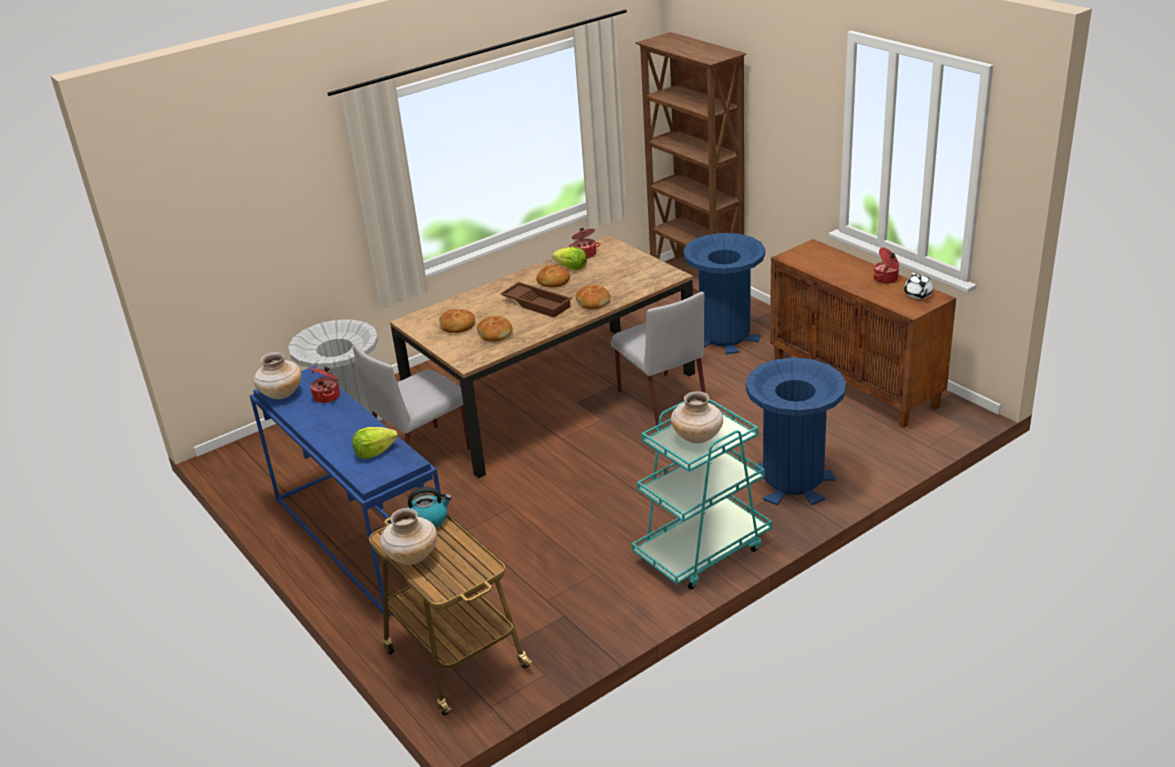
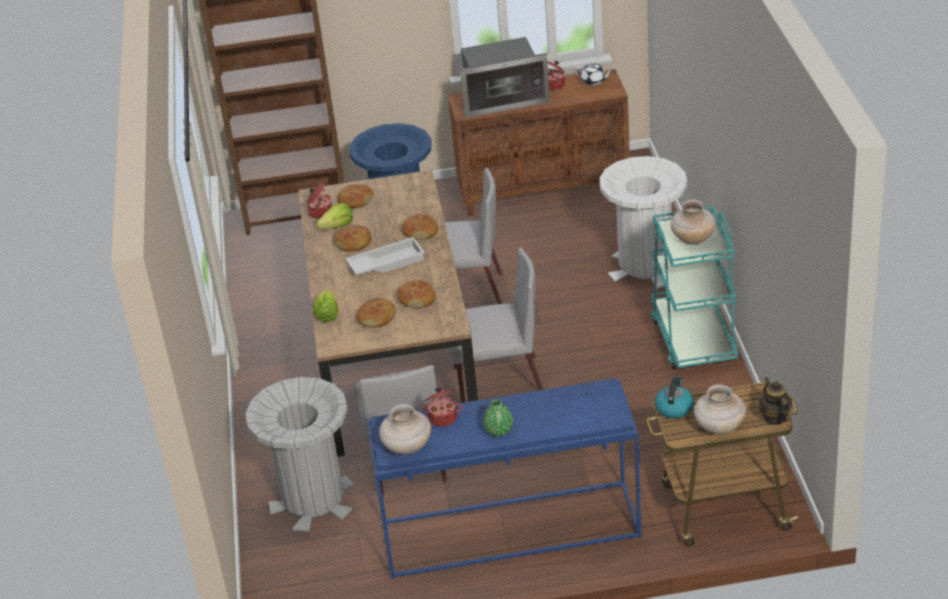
camera: 60 degrees left, 5 degrees up
lettuce [353,427,398,459] -> lettuce moved to [313,289,339,322]
brown tray [500,282,572,318] -> white tray [345,237,425,275]
blue trash can [746,358,846,505] -> white trash can [600,156,687,289]
none -> bread [337,185,374,209]
none -> grey chair [449,248,543,403]
none -> microwave [460,37,550,118]
none -> green vase [483,399,513,436]
none -> teapot [759,377,792,425]

